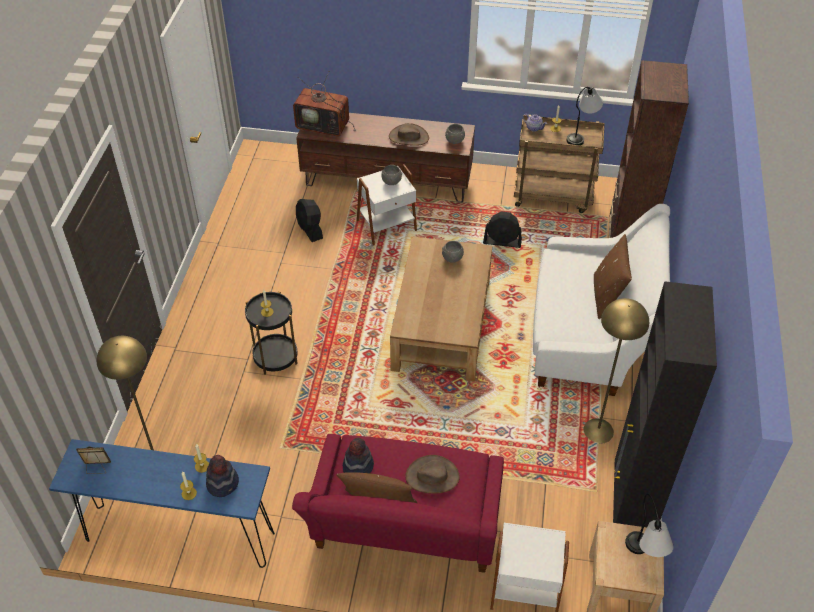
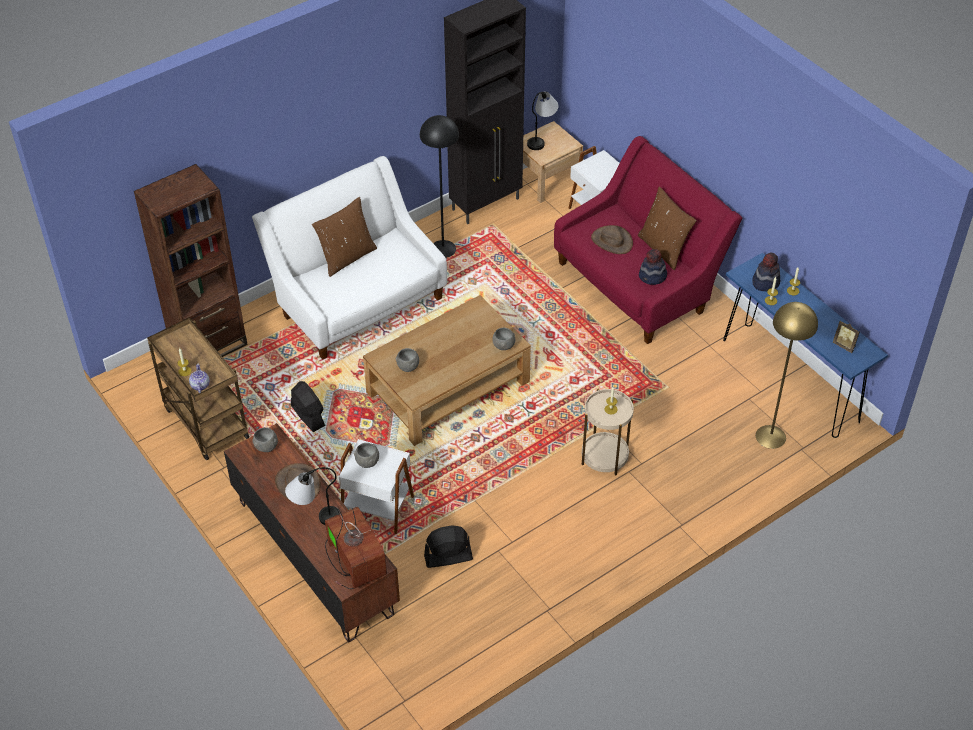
camera: 135 degrees left, 0 degrees up
black side table [245,291,298,375] -> beige side table [582,388,634,476]
black fan [296,199,323,242] -> black fan turned 120 degrees counterclockwise [424,525,473,568]
table lamp [567,87,603,145] -> table lamp moved to [285,467,341,525]
yellow floor lamp [584,298,649,444] -> black floor lamp [420,115,459,258]
none -> grey bowl [492,328,515,350]

